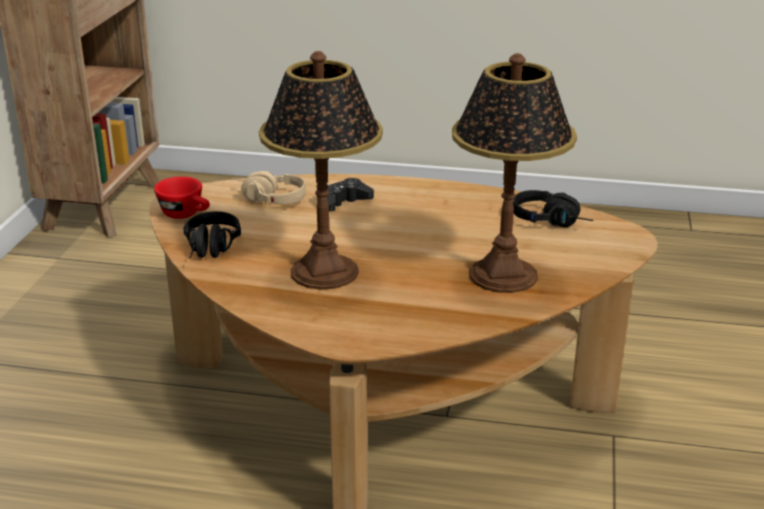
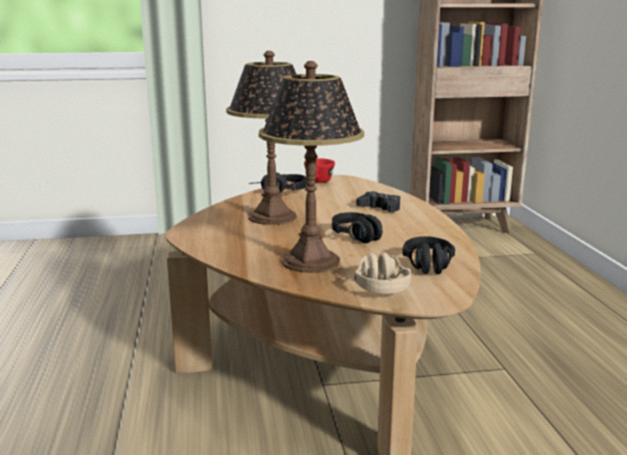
camera: 70 degrees right, 10 degrees down
beige headphones [233,171,306,205] -> beige headphones moved to [354,253,411,294]
none -> black headphones [332,212,382,243]

